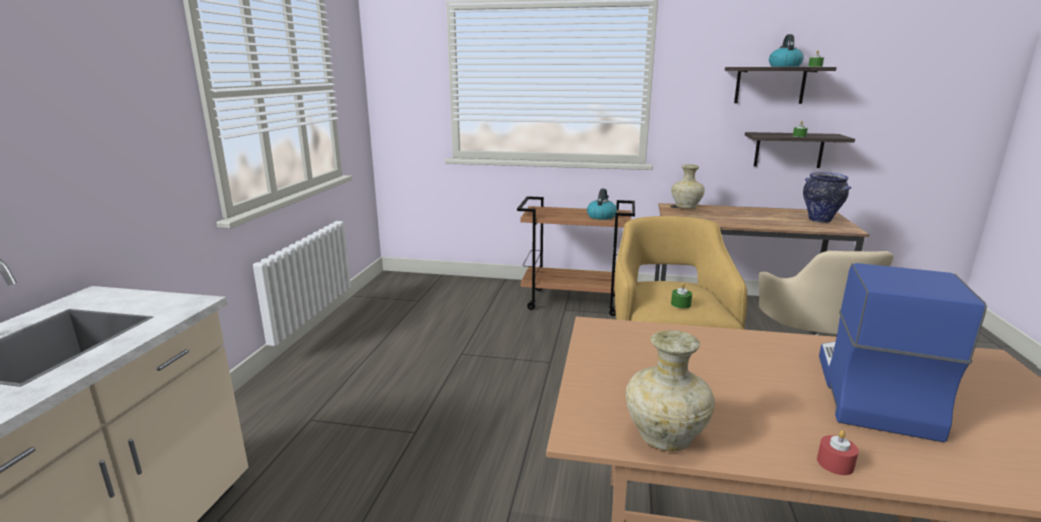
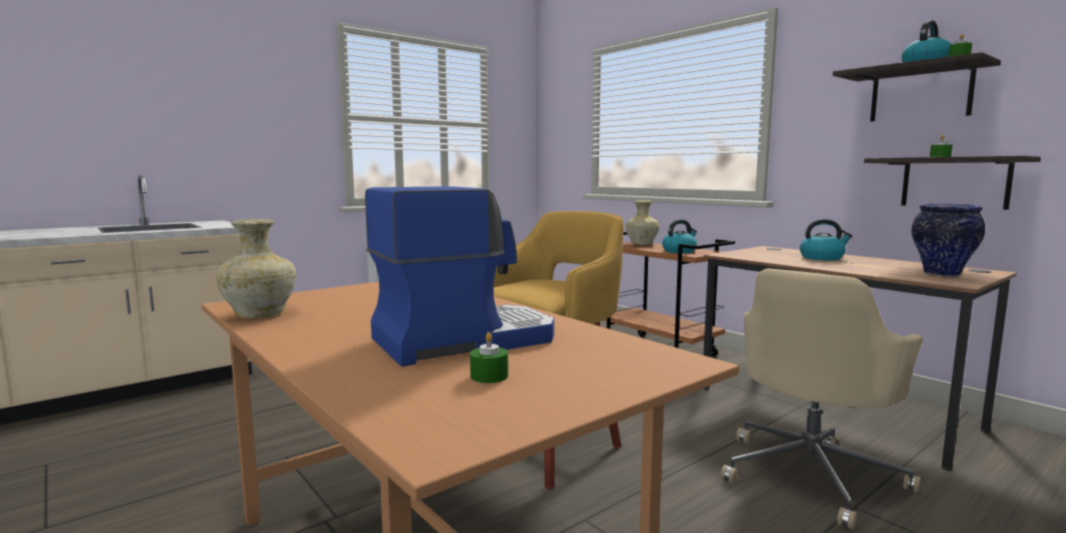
camera: 40 degrees right, 10 degrees down
beige vase [671,164,705,209] -> beige vase moved to [626,200,659,245]
green candle [671,283,692,309] -> green candle moved to [470,332,508,383]
red candle [817,430,859,475] -> none
none -> kettle [800,219,852,261]

